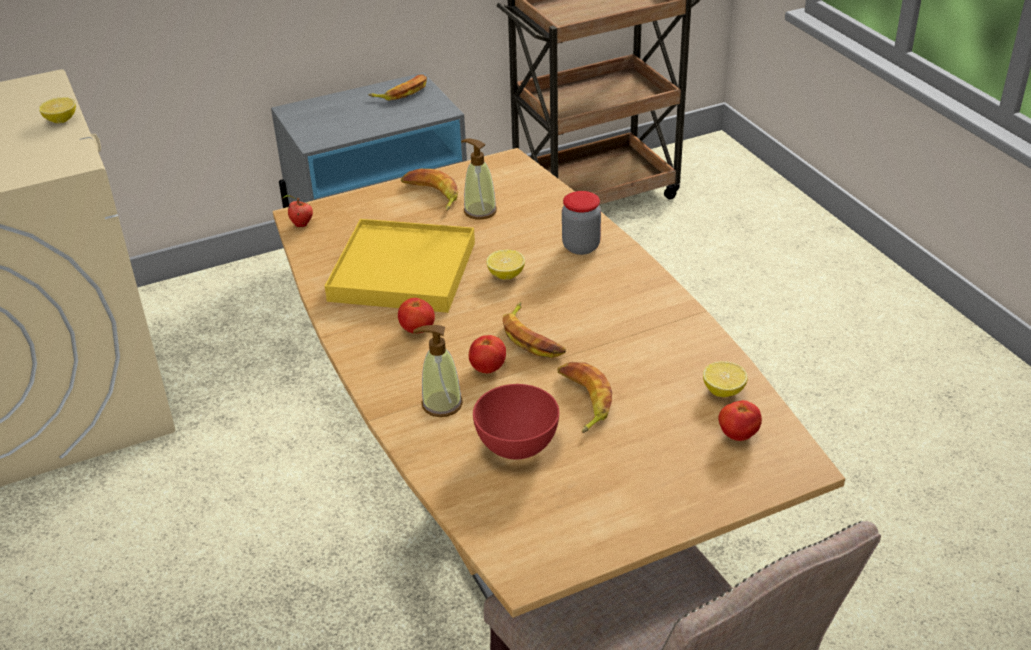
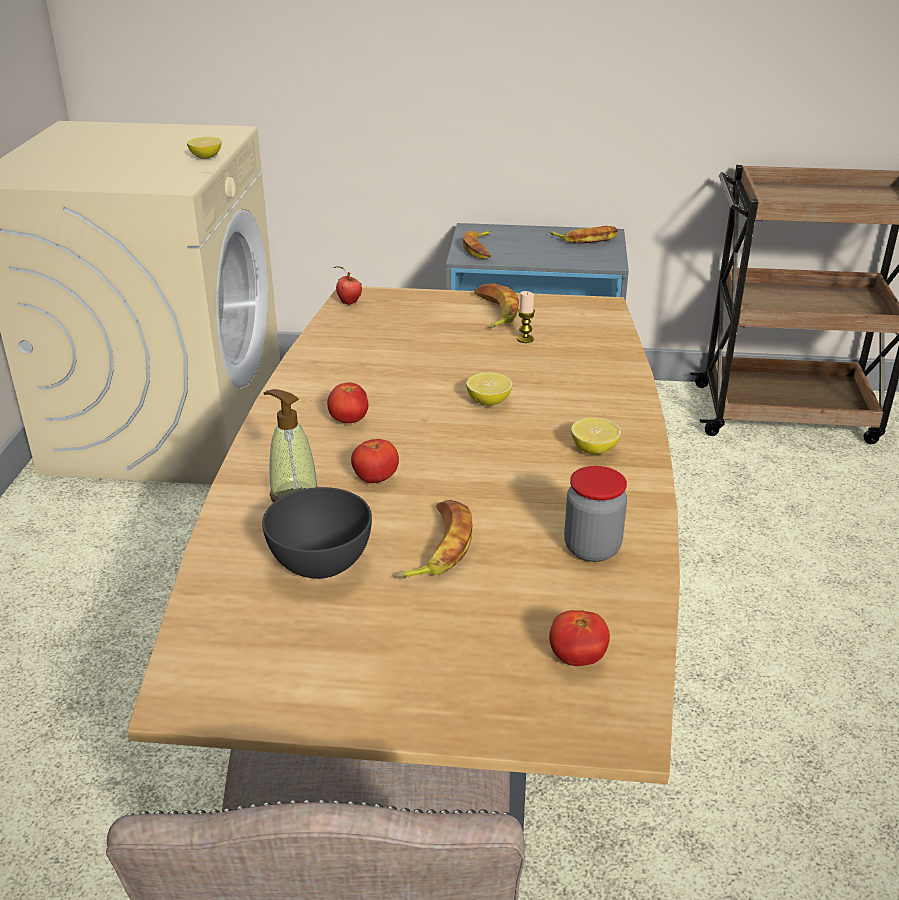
camera: 30 degrees right, 5 degrees down
yellow tray [325,219,475,313] -> none
soap dispenser [461,138,497,219] -> candle [517,291,535,343]
red bowl [473,384,559,459] -> grey bowl [262,487,372,579]
banana [503,302,566,358] -> banana moved to [463,231,492,259]
jar [562,191,601,255] -> jar moved to [564,466,627,562]
lemon [703,361,748,397] -> lemon moved to [571,417,621,455]

